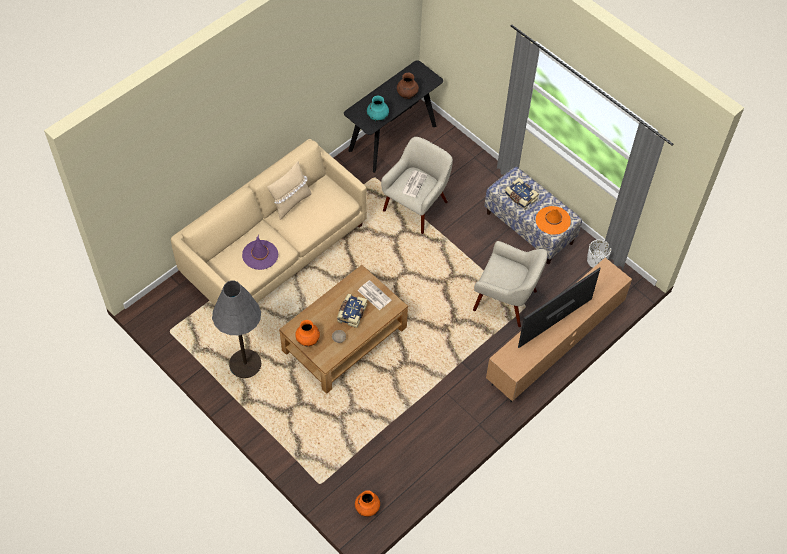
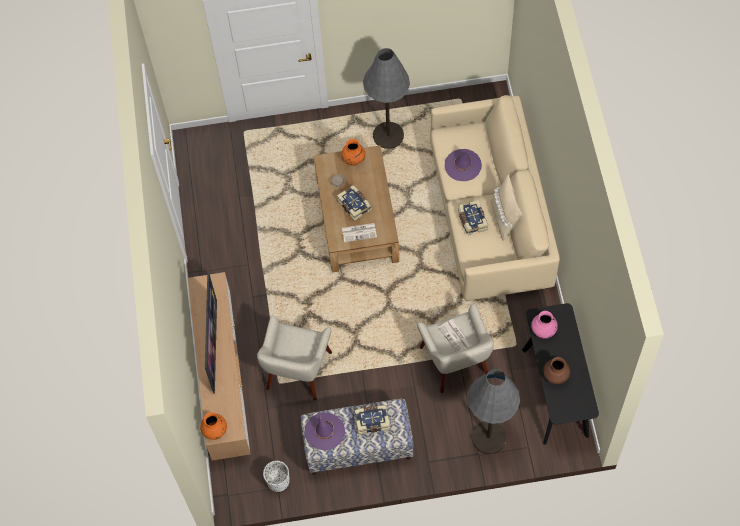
camera: 130 degrees right, 5 degrees up
orange vase [355,490,380,517] -> orange vase moved to [200,412,227,440]
turquoise vase [367,96,389,122] -> pink vase [531,311,558,339]
beige armchair [473,241,547,327] -> beige armchair turned 45 degrees counterclockwise [257,315,332,400]
orange hat [536,206,571,235] -> purple hat [304,412,345,450]
none -> book [458,200,488,235]
none -> grey floor lamp [467,369,520,454]

